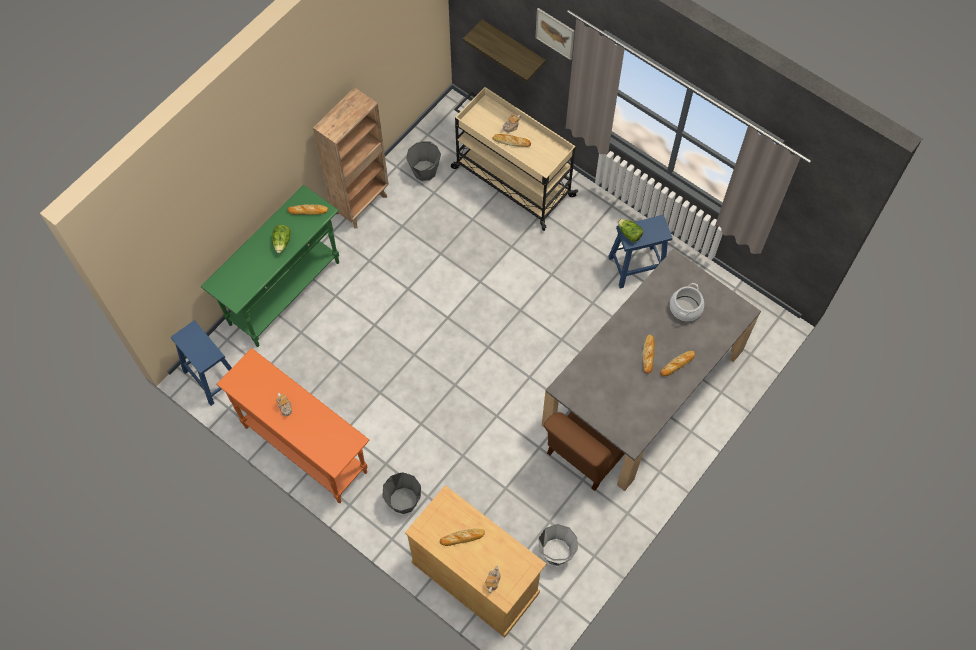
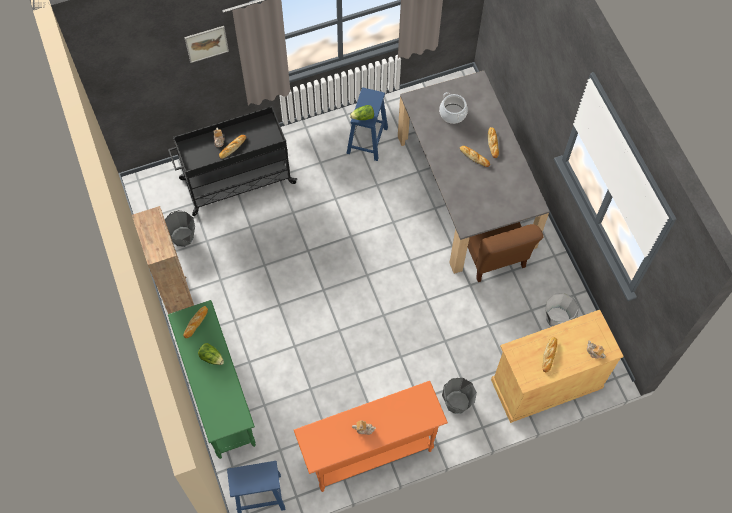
camera: 60 degrees left, 0 degrees up
beige cart [451,87,578,231] -> black cart [168,106,297,216]
shelf [463,20,546,82] -> none

